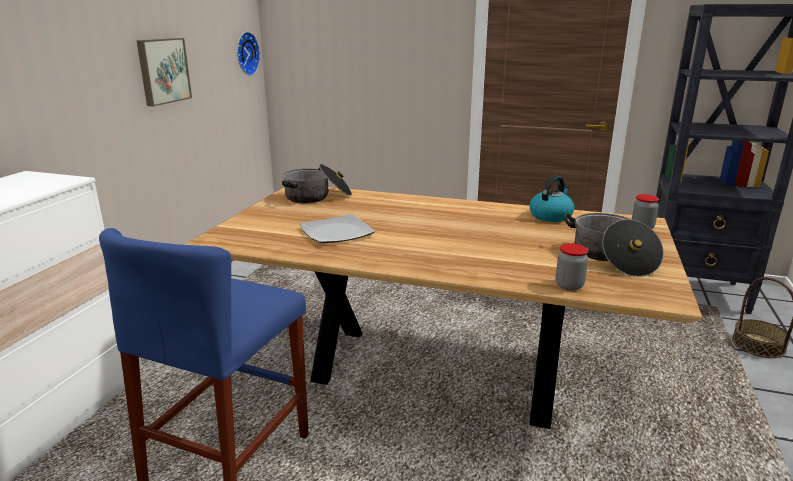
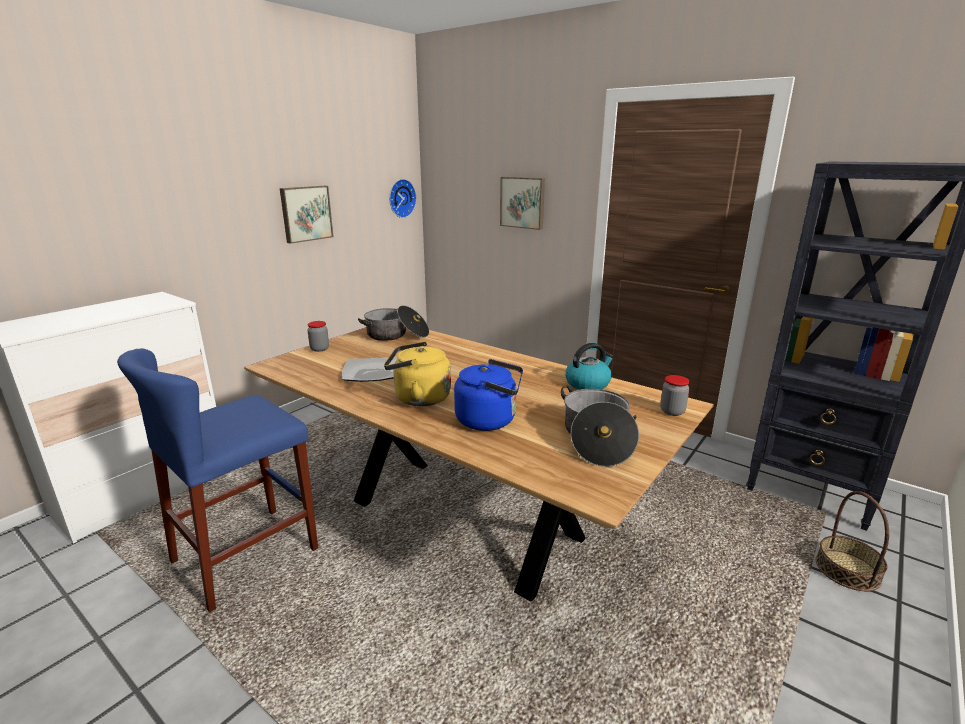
camera: 20 degrees right, 0 degrees up
jar [556,243,588,291] -> jar moved to [307,321,329,352]
none -> yellow kettle [384,341,451,406]
none -> blue kettle [454,359,523,431]
none -> picture [500,177,545,230]

